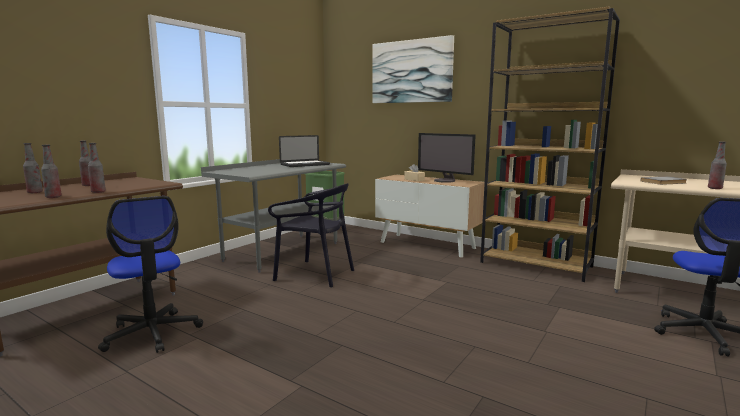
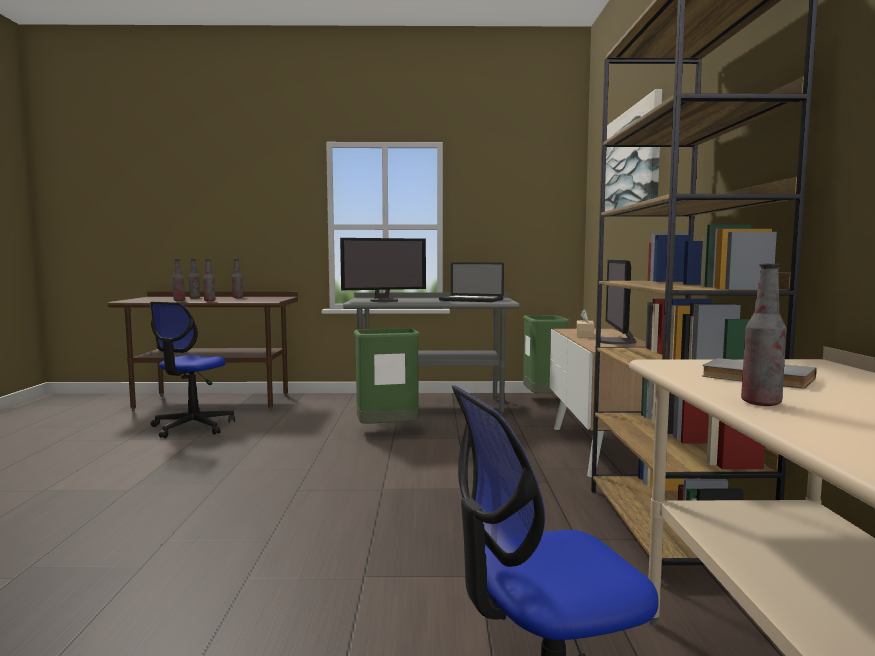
camera: 55 degrees right, 5 degrees down
black chair [268,183,354,287] -> green trash can [354,328,420,424]
none -> monitor [340,238,426,302]

